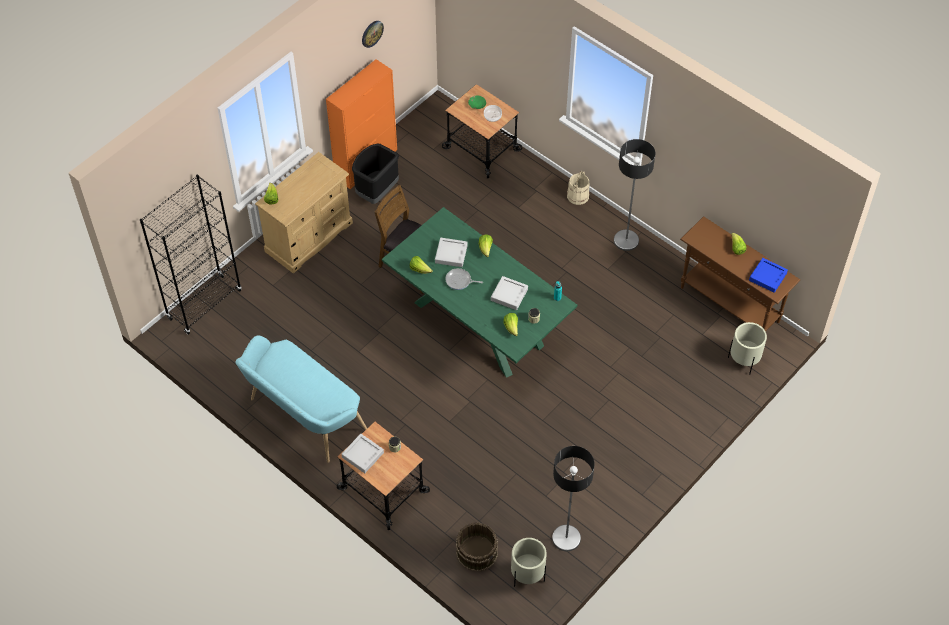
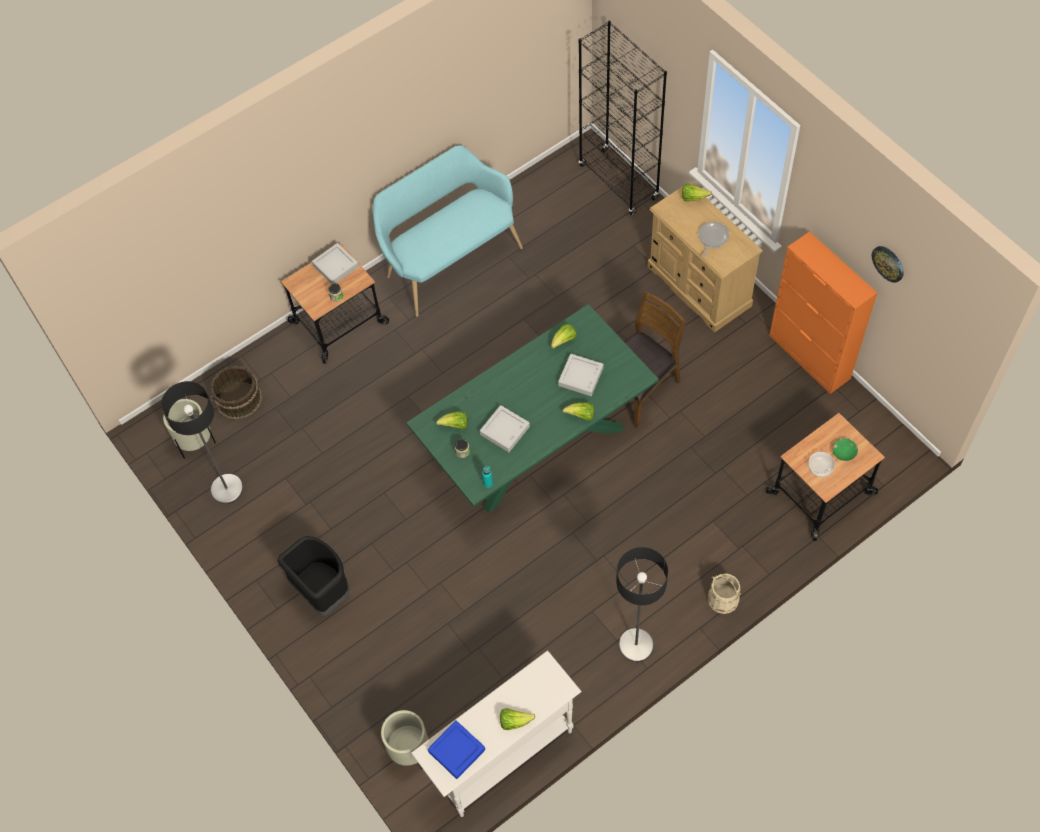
camera: 105 degrees right, 5 degrees up
black trash can [352,144,399,204] -> black trash can moved to [278,536,349,616]
frying pan [445,268,483,290] -> frying pan moved to [699,222,729,257]
brown console table [680,216,800,332] -> white console table [411,650,582,817]

